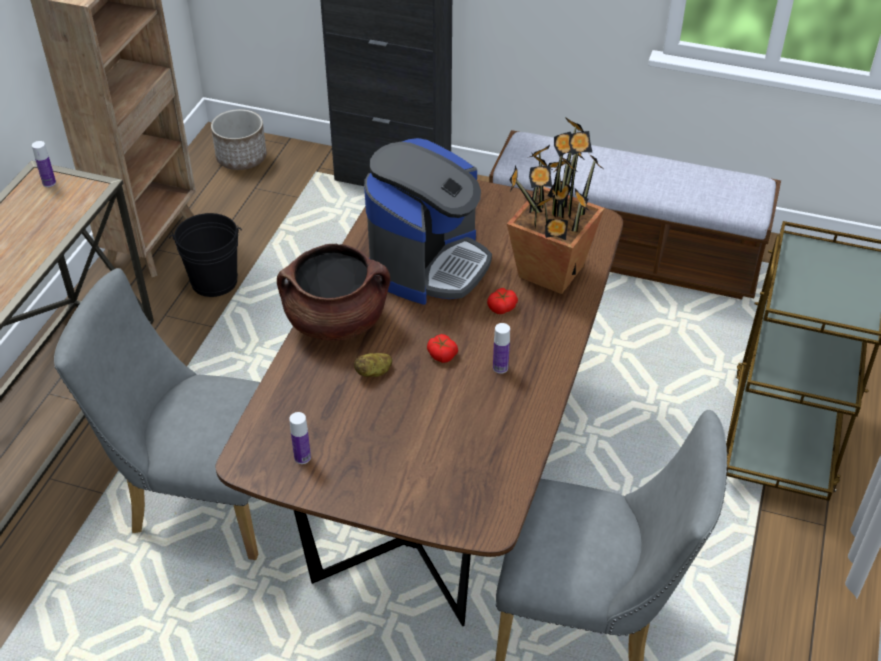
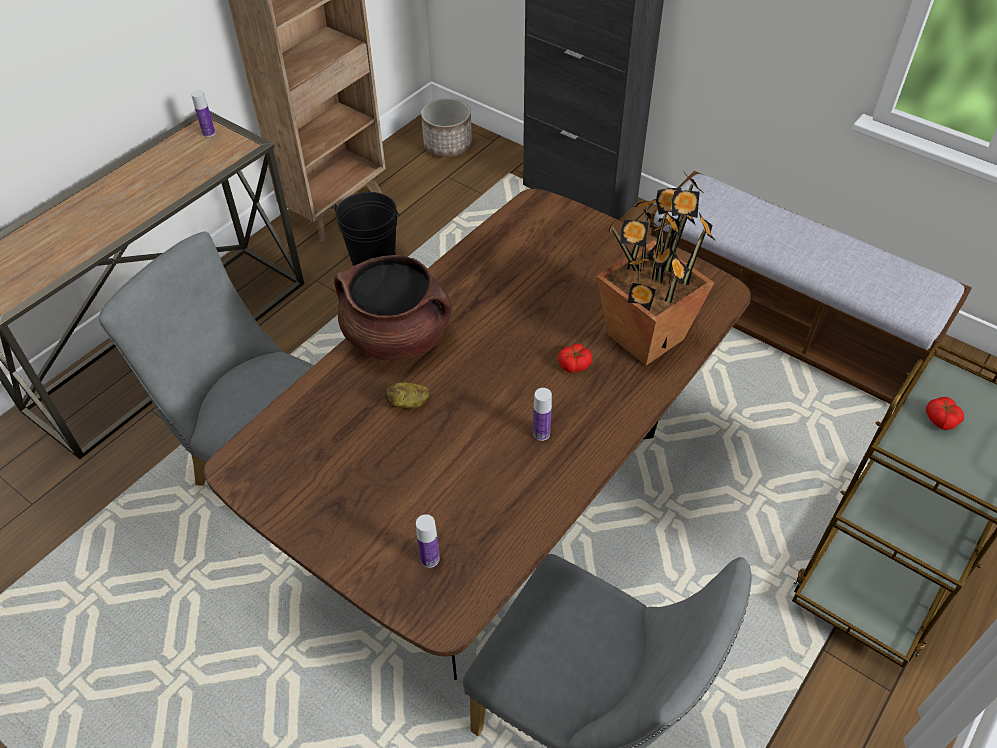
camera: 20 degrees right, 5 degrees up
bottle [289,412,311,464] -> bottle moved to [416,514,440,568]
coffee machine [364,138,492,305] -> none
tomato [427,334,458,363] -> tomato moved to [926,397,964,430]

